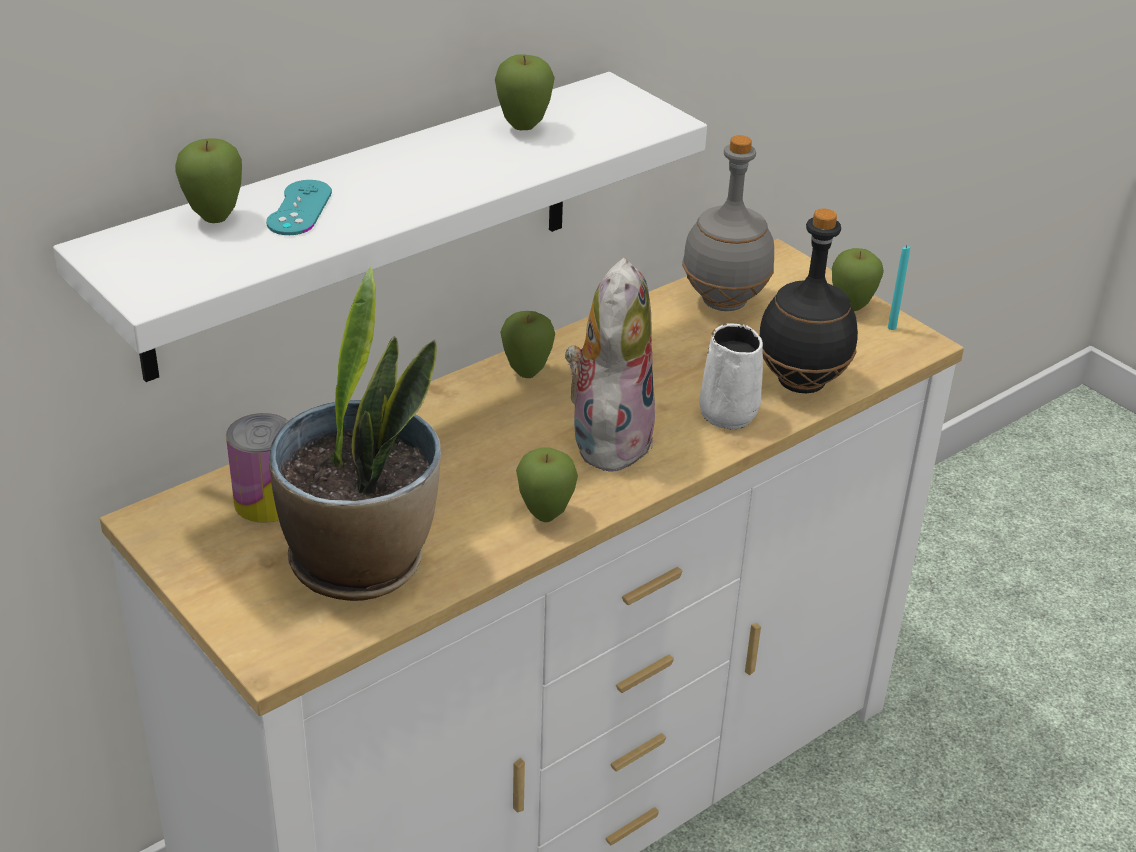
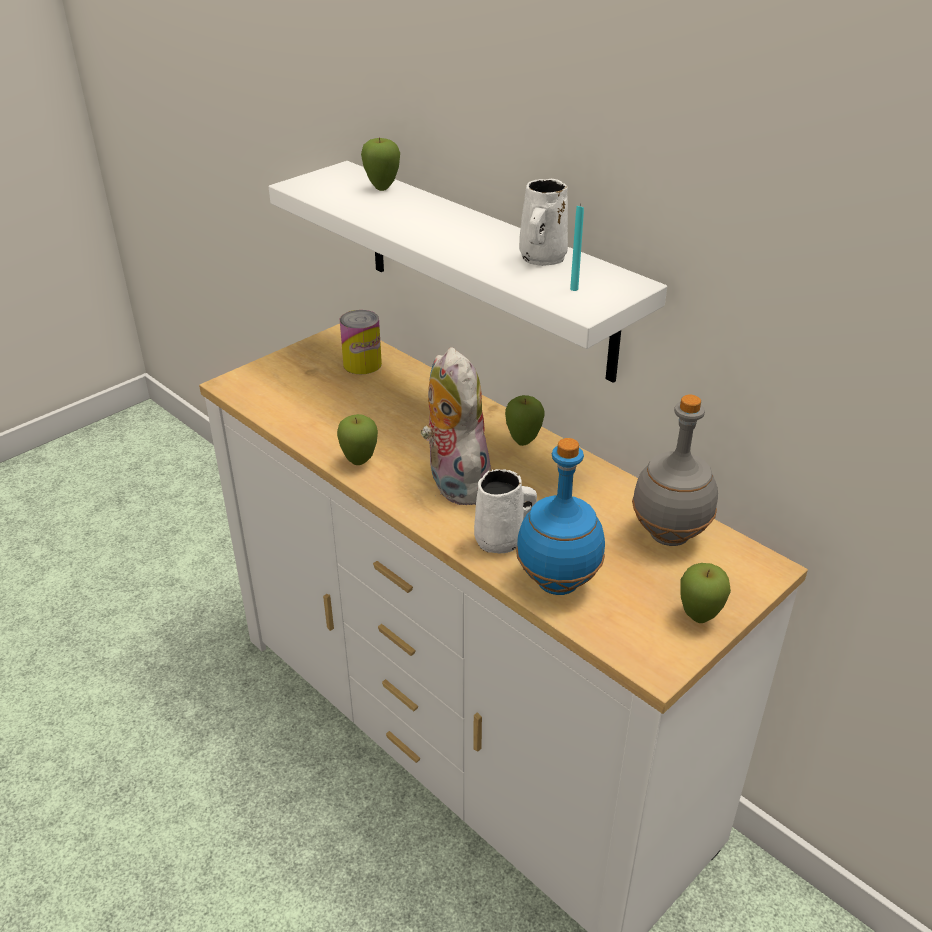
camera: 85 degrees right, 0 degrees up
turquoise game controller [266,180,332,235] -> none
potted plant [269,267,441,601] -> none
apple [495,54,555,130] -> white mug [519,179,568,266]
plush toy [565,258,655,475] -> plush toy turned 120 degrees counterclockwise [421,347,491,505]
black bottle [759,209,858,393] -> blue bottle [516,438,605,595]
turquoise candle [888,245,910,330] -> turquoise candle moved to [570,204,584,291]

